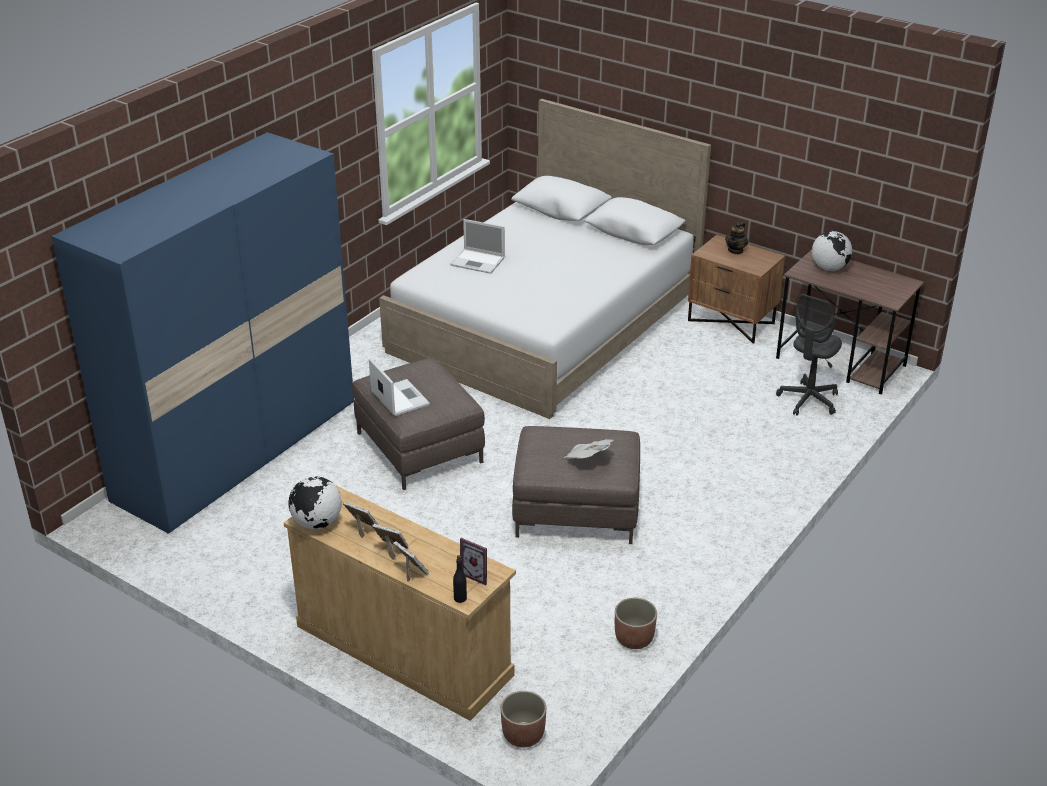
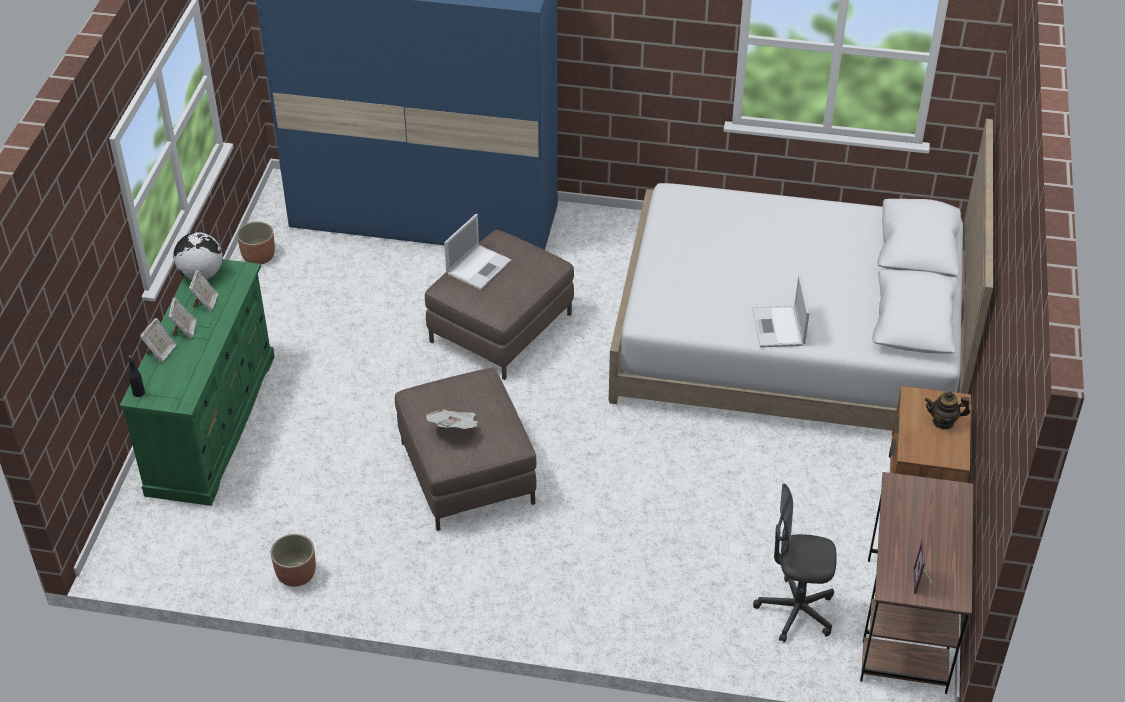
camera: 65 degrees right, 10 degrees up
beige dresser [284,485,516,721] -> green dresser [120,259,275,506]
laptop [450,219,505,274] -> laptop moved to [753,275,810,348]
picture frame [460,538,487,585] -> picture frame moved to [913,539,933,594]
planter [501,691,546,748] -> planter moved to [237,221,275,264]
globe [812,231,852,271] -> none

